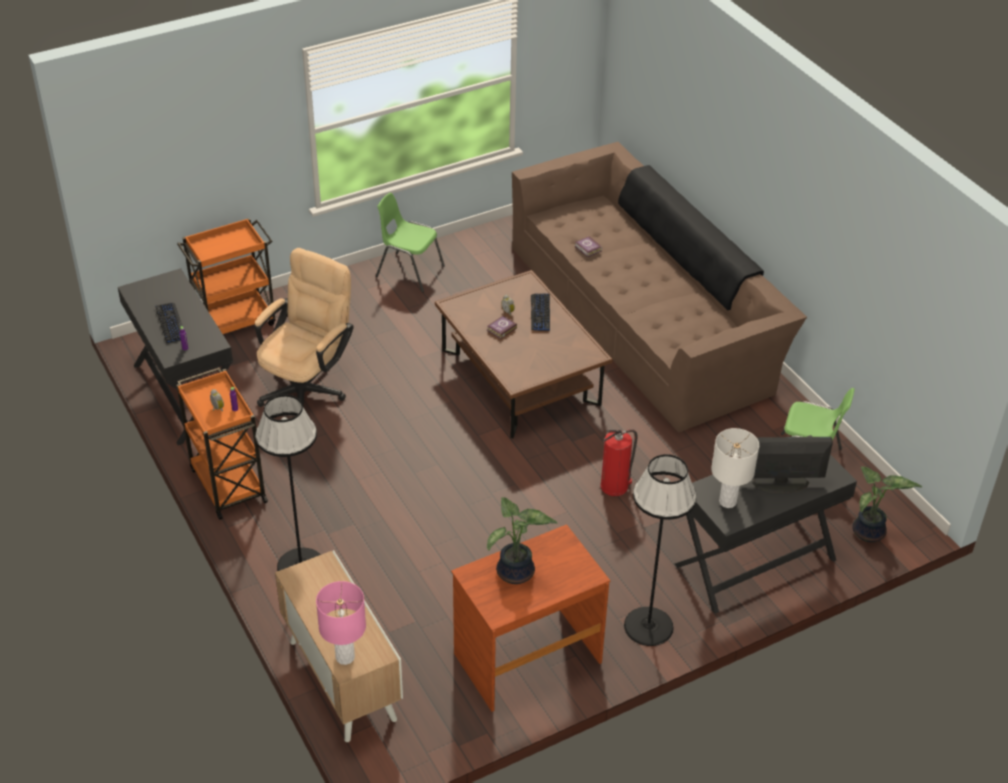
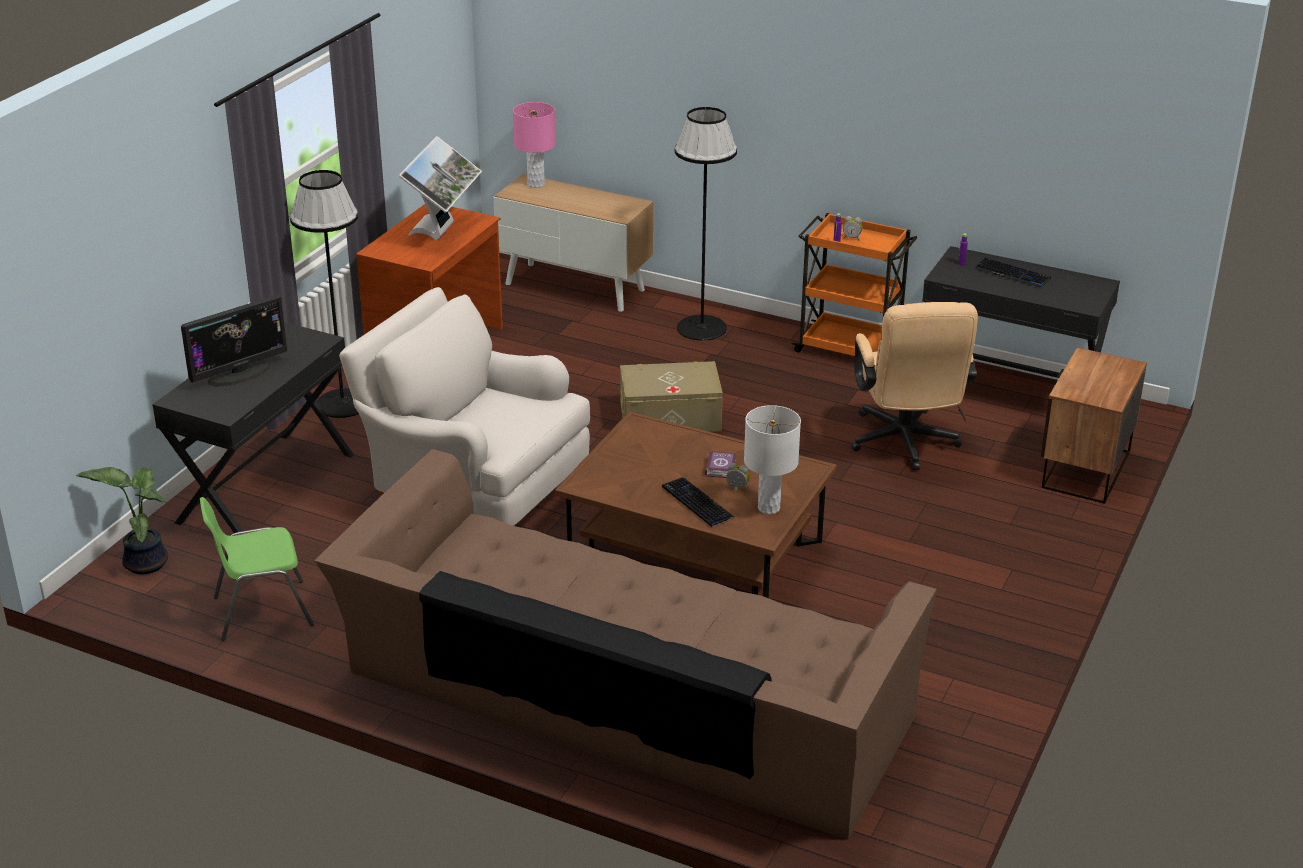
camera: 145 degrees right, 10 degrees down
orange cart [177,218,276,334] -> nightstand [1041,347,1147,504]
green chair [376,193,445,292] -> none
potted plant [487,497,558,584] -> monitor [399,136,482,240]
book [575,236,602,257] -> none
fire extinguisher [601,429,638,496] -> white armchair [339,287,590,526]
white table lamp [711,428,759,508] -> white table lamp moved to [744,405,801,514]
none -> beige storage box [620,361,723,432]

